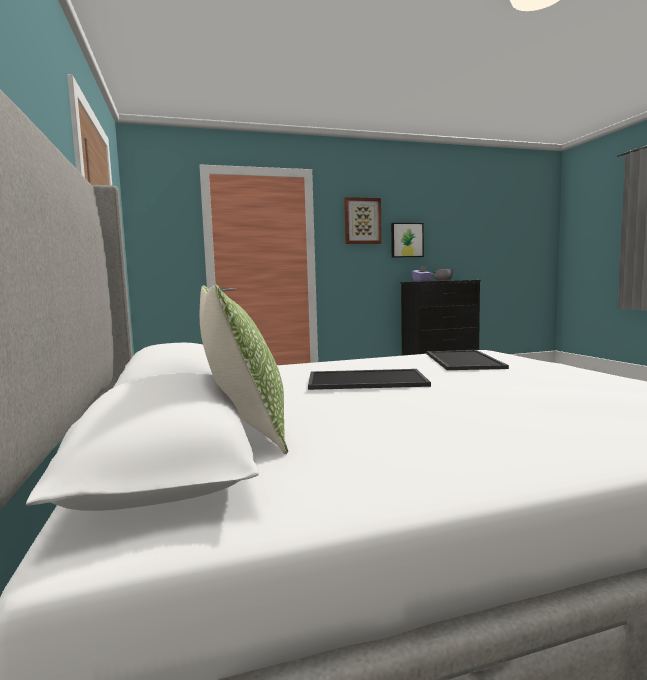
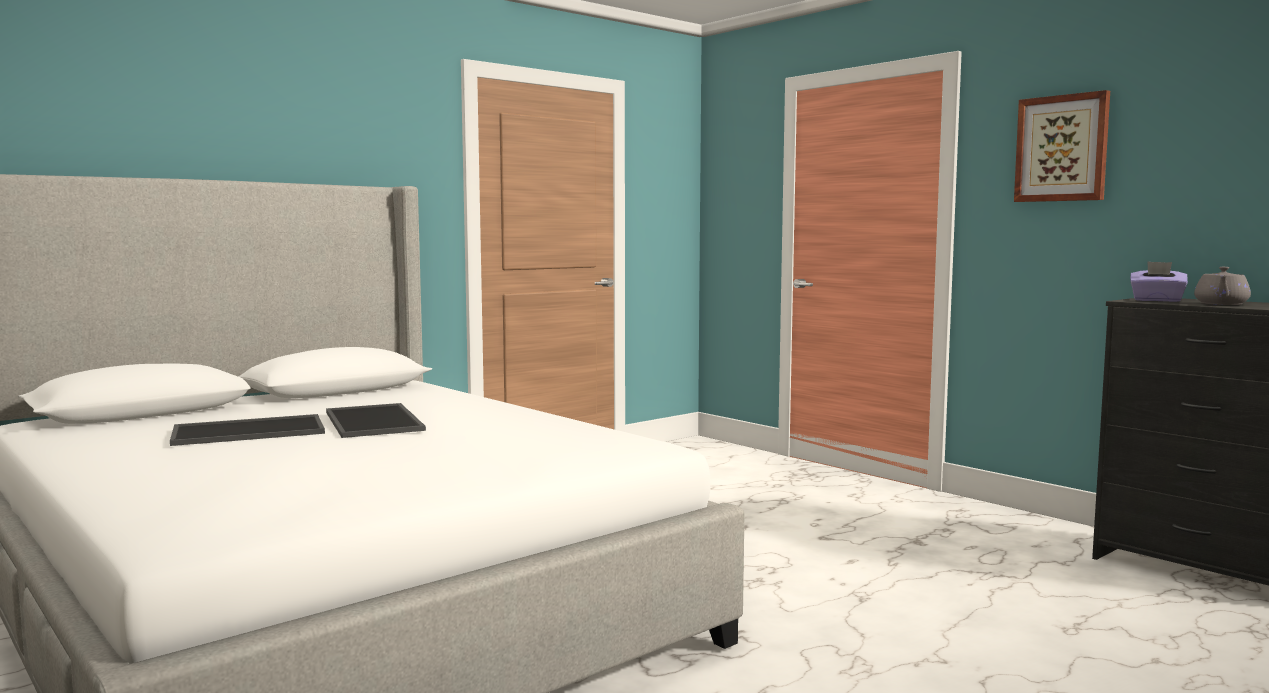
camera: 65 degrees right, 0 degrees up
pillow [200,284,288,454] -> none
picture [391,223,424,258] -> none
tray [427,350,509,370] -> tray moved to [170,414,325,446]

